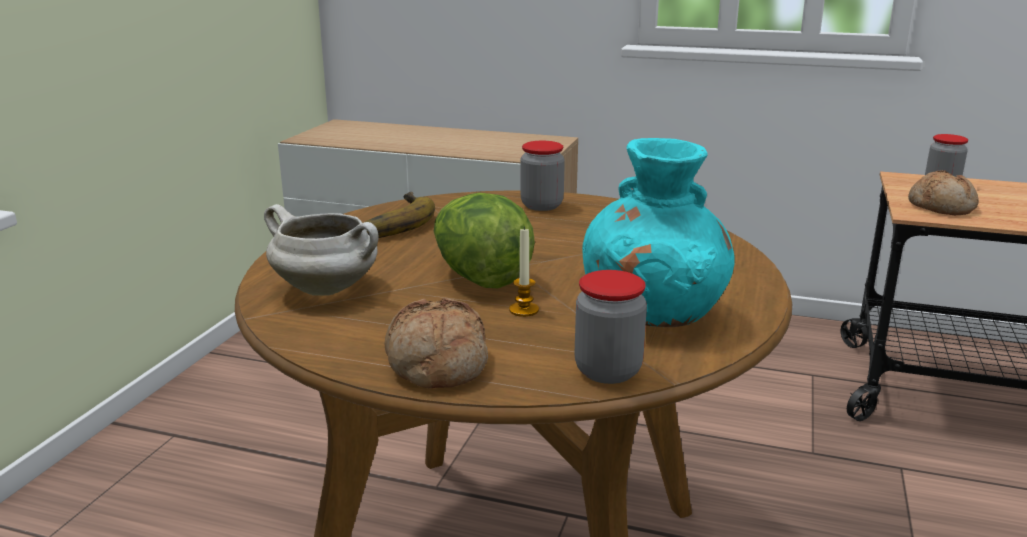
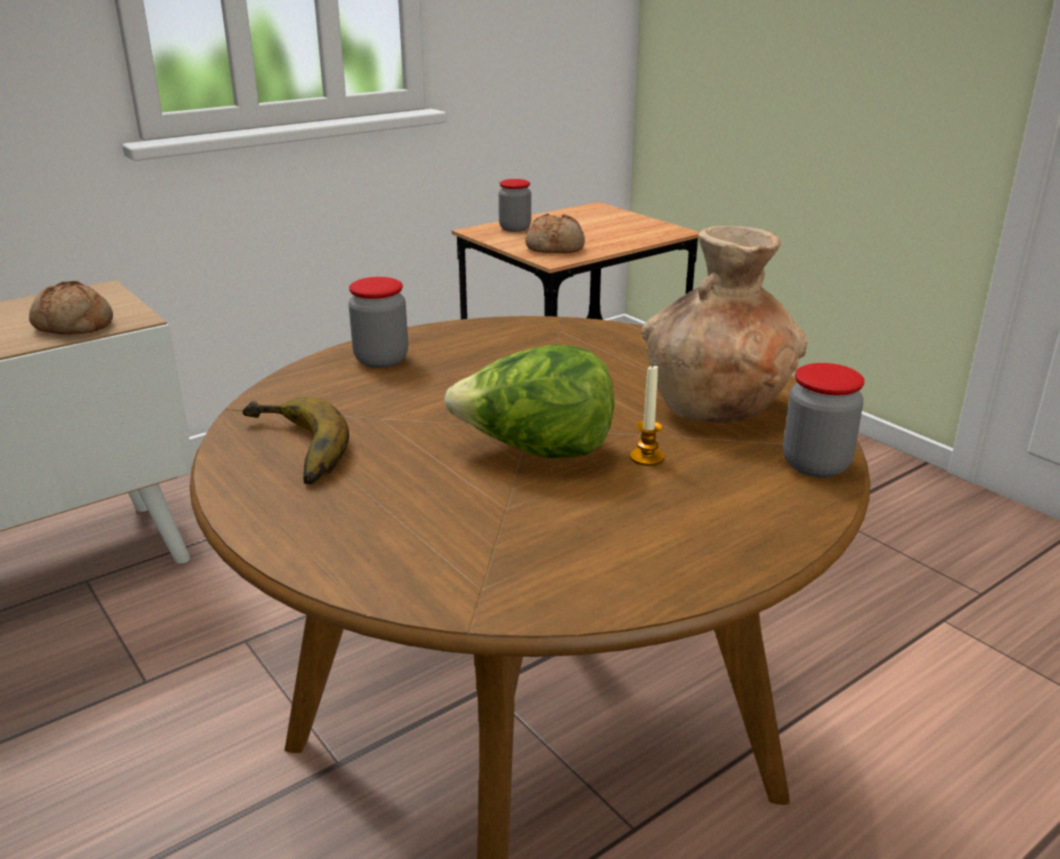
camera: 55 degrees left, 5 degrees up
white cooking pot [264,204,379,296] -> none
bread [385,298,488,388] -> bread moved to [29,281,113,334]
turquoise vase [582,138,734,327] -> brown vase [641,226,808,423]

